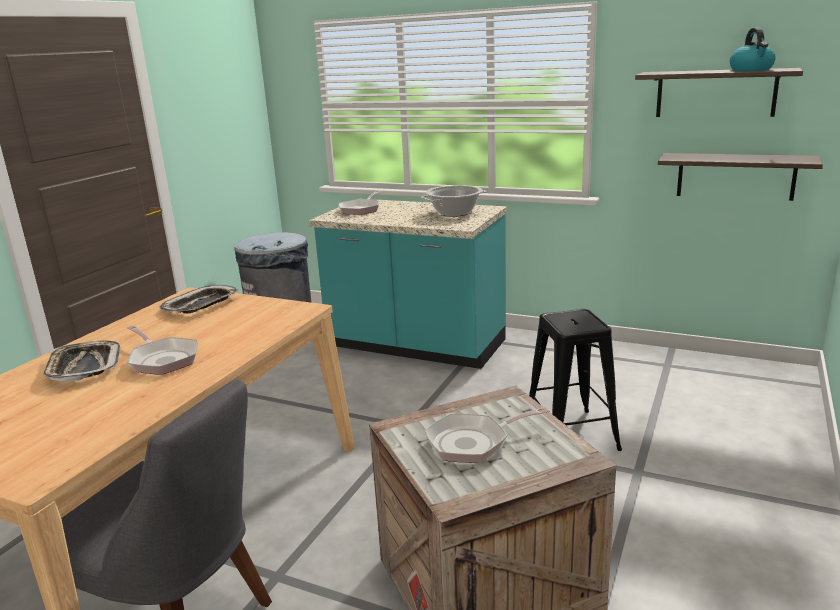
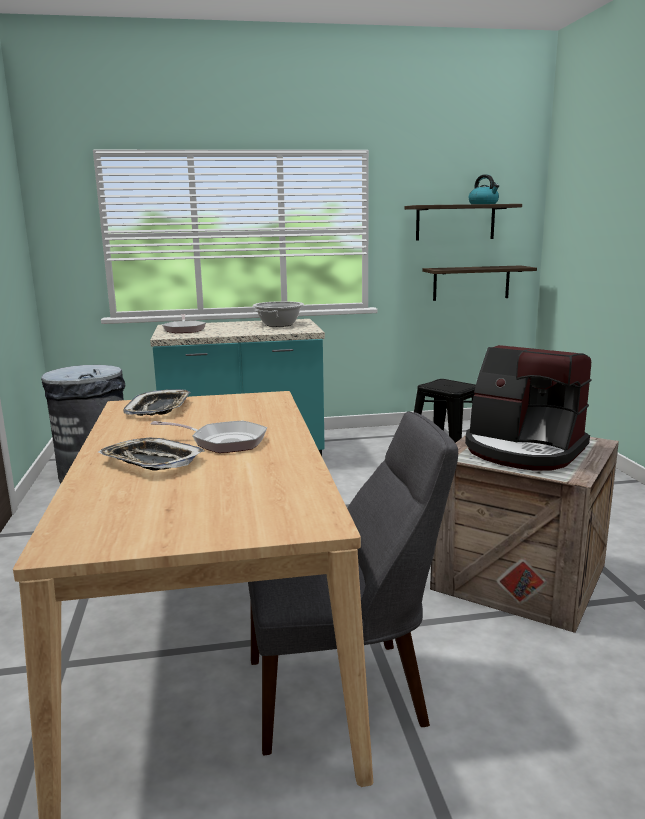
camera: 35 degrees left, 5 degrees down
frying pan [424,407,550,463] -> coffee machine [465,345,592,471]

